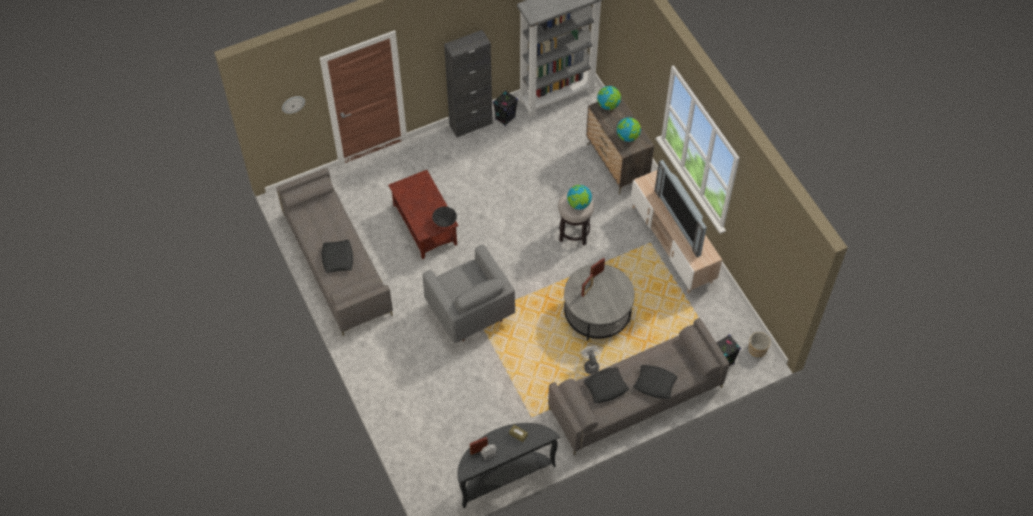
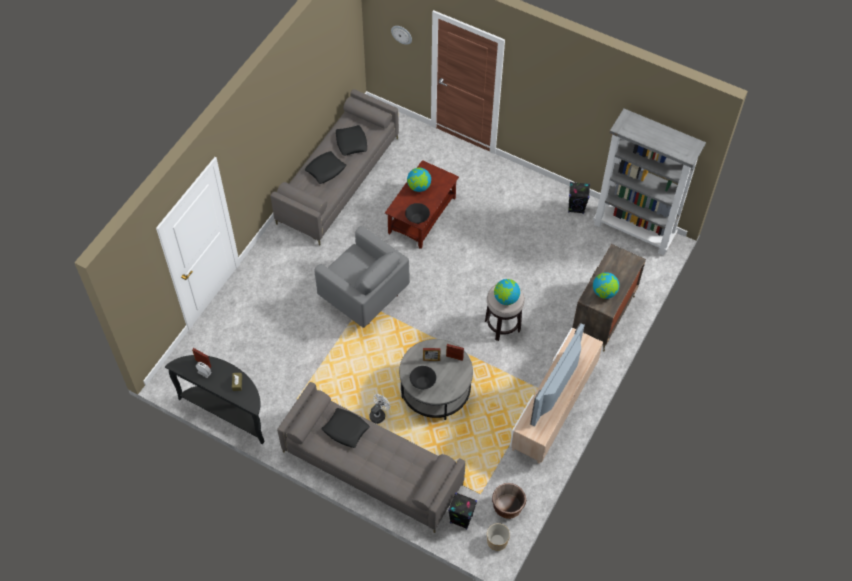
camera: 55 degrees right, 0 degrees up
grey armchair [422,245,515,343] -> grey armchair turned 75 degrees counterclockwise [315,226,410,328]
black cabinet [444,30,492,138] -> none
globe [597,86,621,110] -> globe moved to [407,168,431,192]
black pillow [633,365,678,399] -> black pillow moved to [336,125,367,156]
none -> black bowl [410,366,436,389]
none -> brown planter [492,483,526,519]

